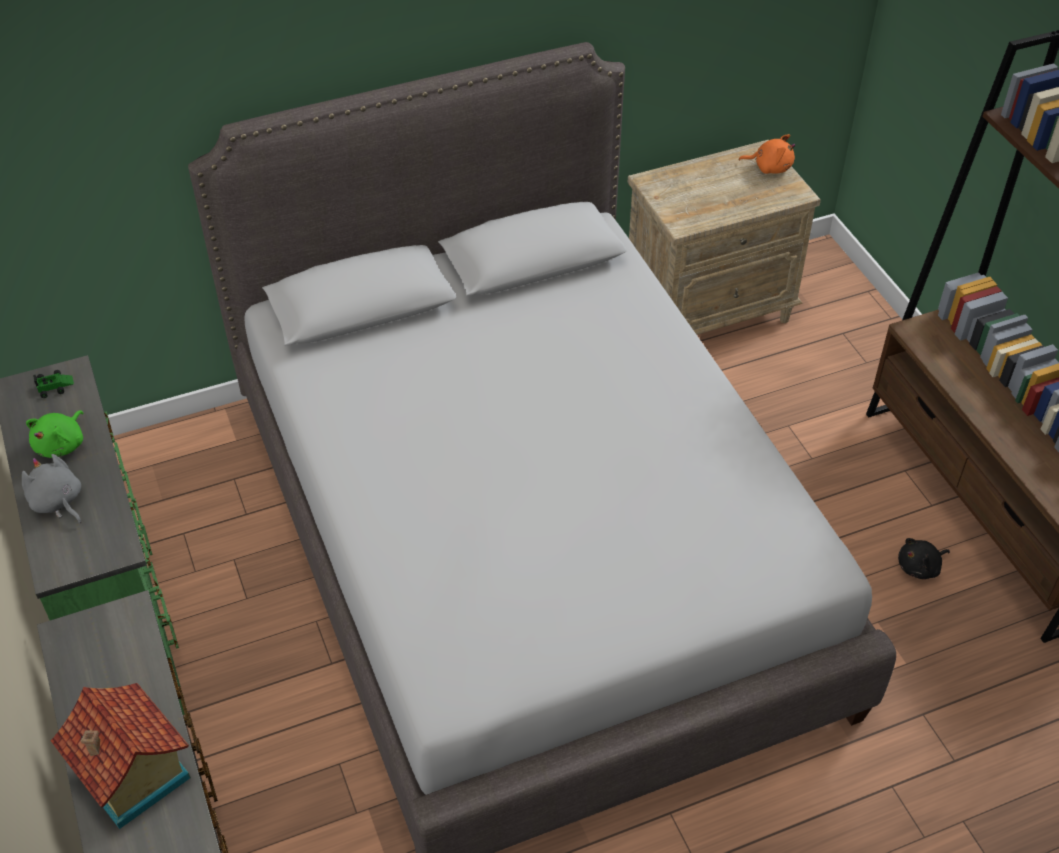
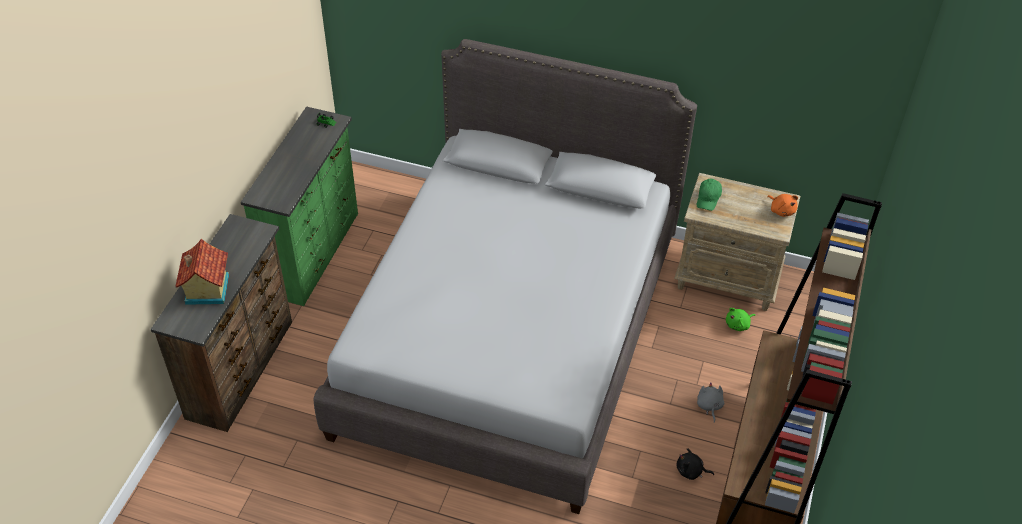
camera: 40 degrees right, 0 degrees up
grey plush toy [22,454,81,523] -> grey plush toy moved to [697,382,724,423]
green plush toy [26,411,83,458] -> green plush toy moved to [726,308,755,331]
none -> green cap [697,179,722,211]

